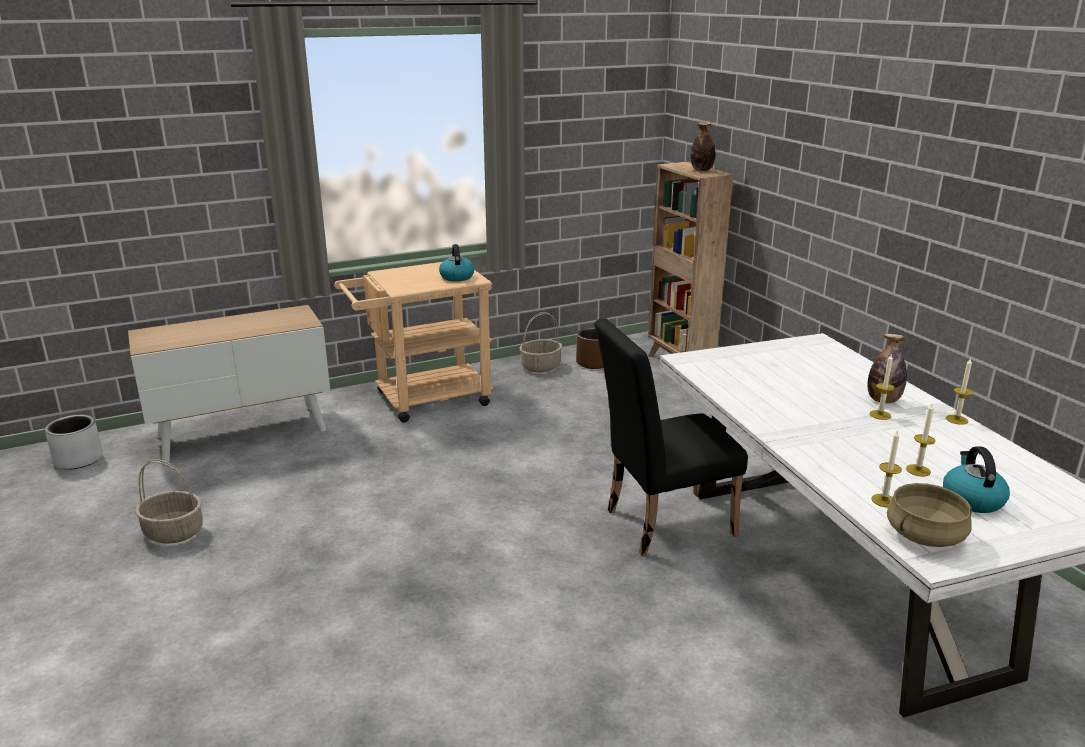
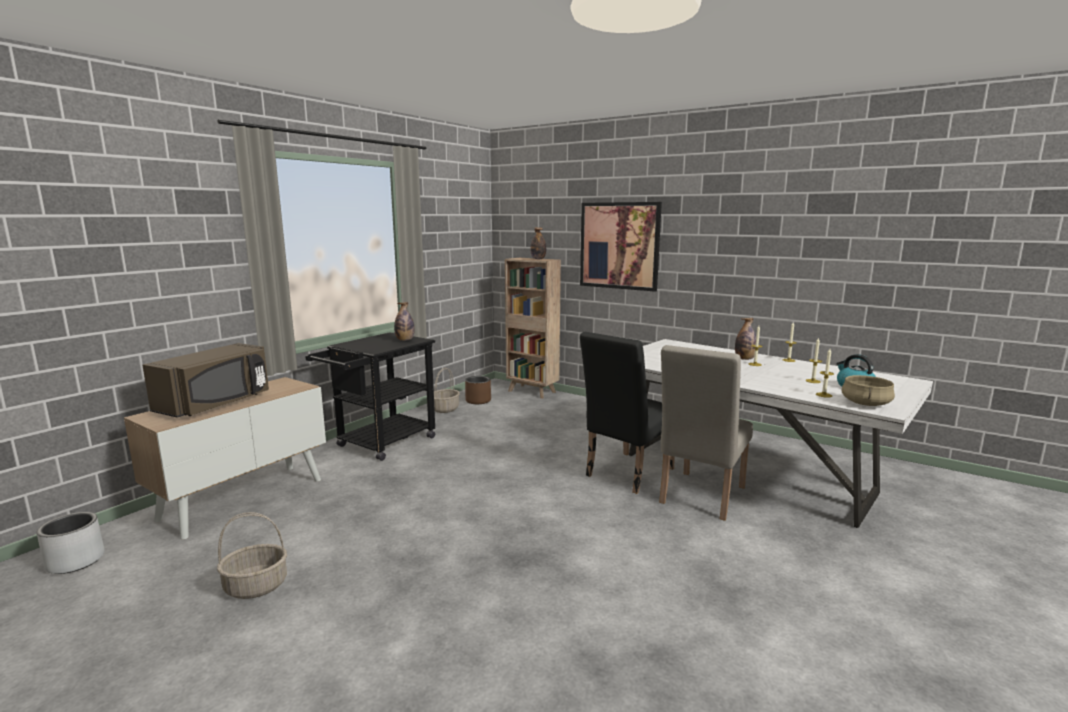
camera: 30 degrees left, 10 degrees down
beige cart [334,262,493,423] -> black cart [305,332,435,461]
kettle [439,244,474,282] -> bottle [394,302,415,341]
none -> brown microwave [142,343,269,418]
none -> picture [580,202,662,291]
none -> beige chair [659,345,753,521]

